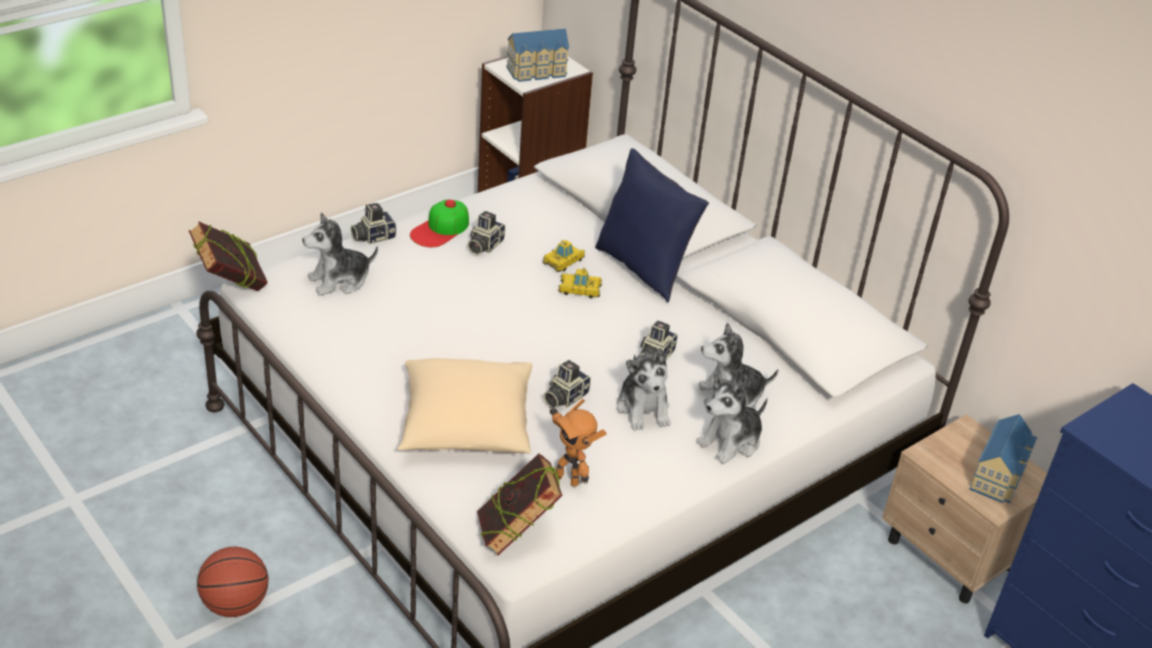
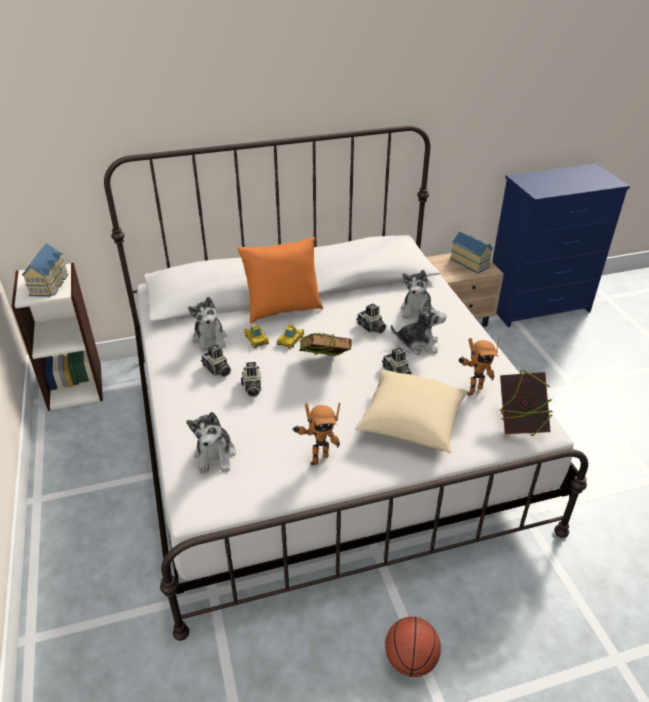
camera: 65 degrees left, 0 degrees up
book [189,221,268,291] -> book moved to [299,333,352,356]
camera [351,203,397,244] -> camera moved to [241,362,261,397]
cap [410,200,469,247] -> none
blue pillow [595,148,709,303] -> orange pillow [237,237,323,323]
plush toy [696,373,768,464] -> plush toy moved to [188,297,227,352]
none -> toy robot [292,403,340,466]

